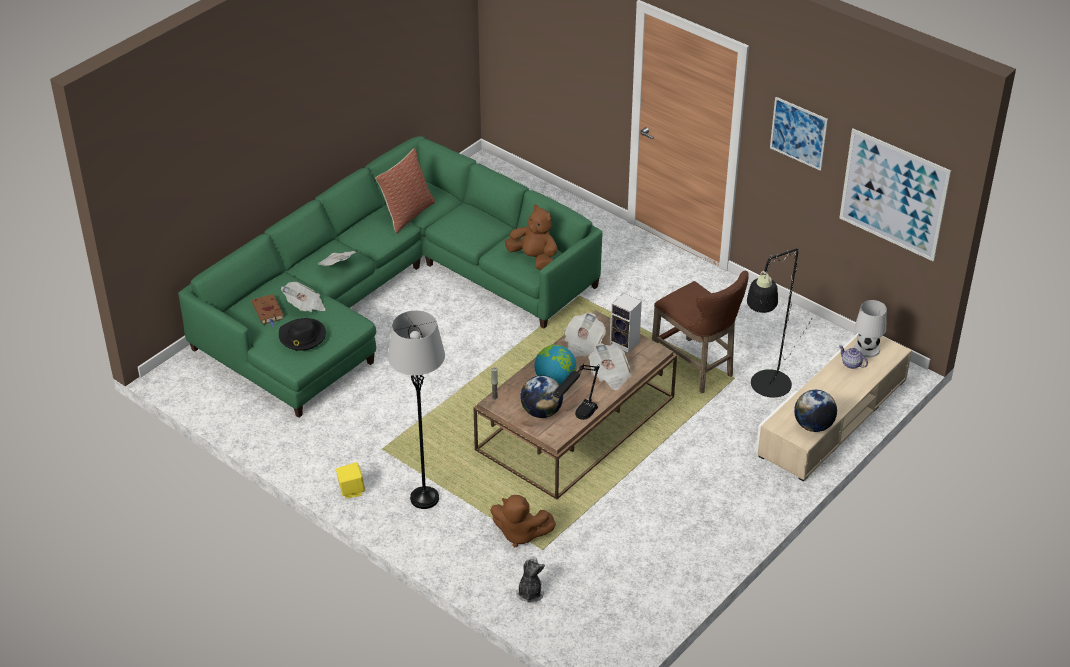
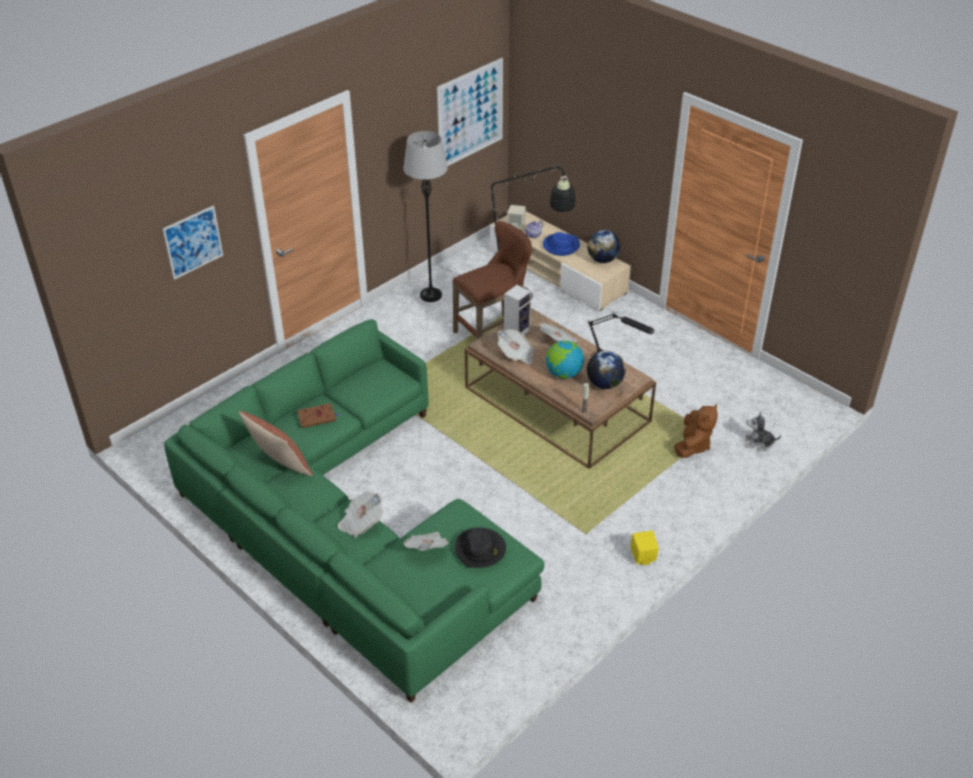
camera: 85 degrees left, 0 degrees up
brown book [252,294,284,327] -> brown book moved to [297,403,341,428]
grey floor lamp [388,310,445,509] -> grey floor lamp moved to [403,131,448,302]
brown plush toy [505,204,557,270] -> none
picture [770,97,828,171] -> picture moved to [162,205,223,280]
white table lamp [854,300,887,357] -> beige speaker [507,205,526,230]
none -> blue hat [543,232,580,256]

